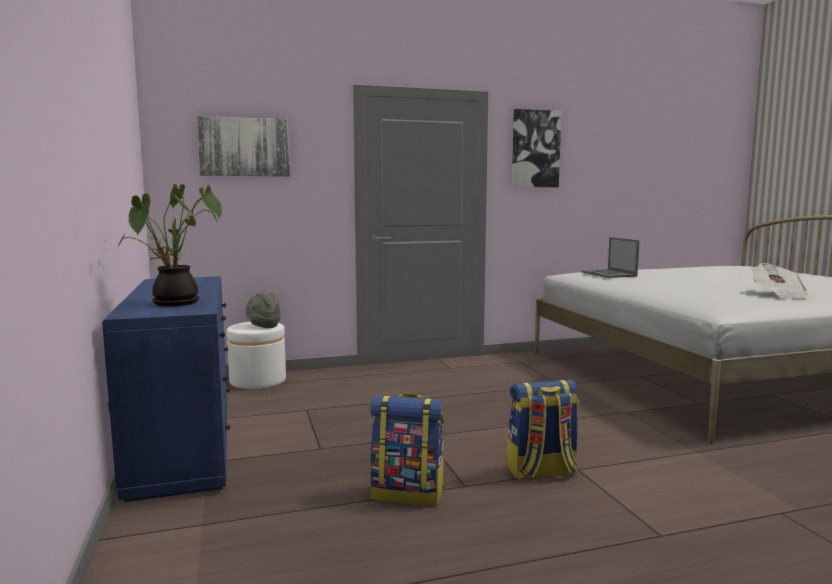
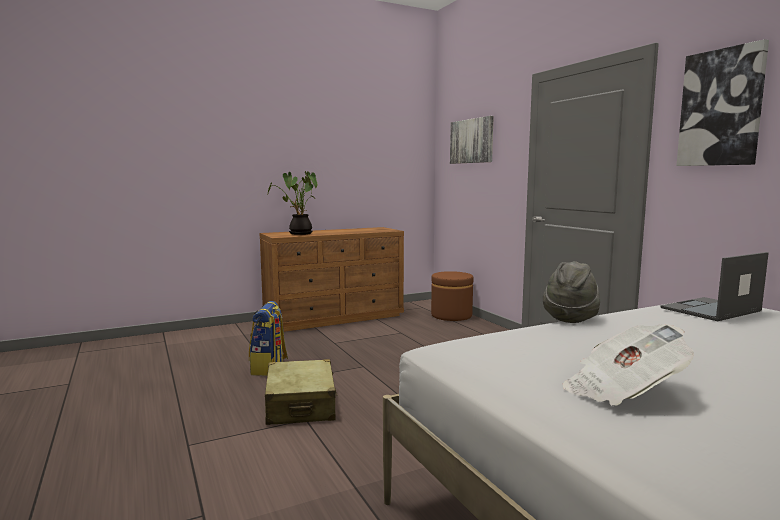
camera: 80 degrees right, 0 degrees up
blue dresser [102,276,230,502] -> brown dresser [260,227,404,332]
white ottoman [227,322,286,389] -> brown ottoman [431,271,474,321]
grey hat [246,291,281,328] -> grey hat moved to [543,261,600,323]
backpack [507,380,579,479] -> beige suitcase [265,359,338,425]

